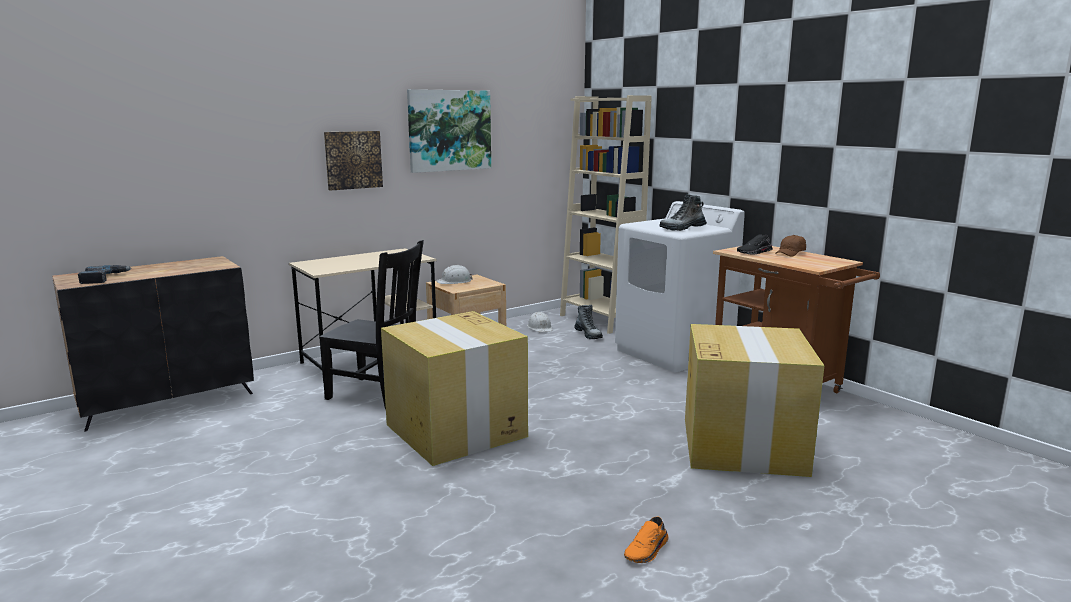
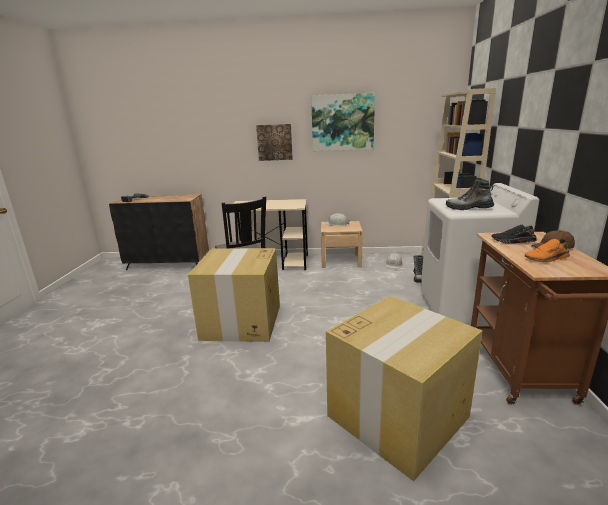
camera: 40 degrees right, 5 degrees up
orange shoe [624,516,668,563] -> orange shoe moved to [525,239,570,263]

